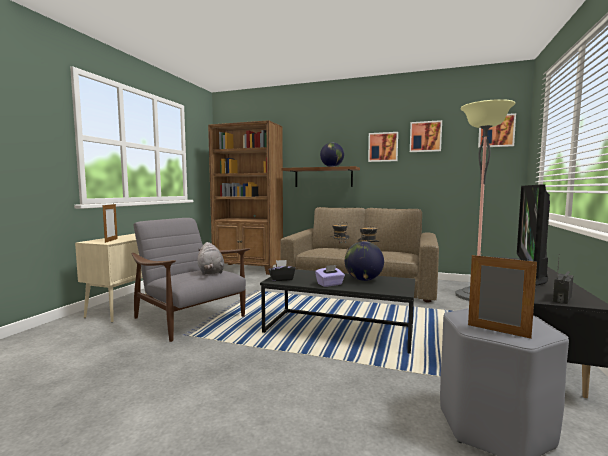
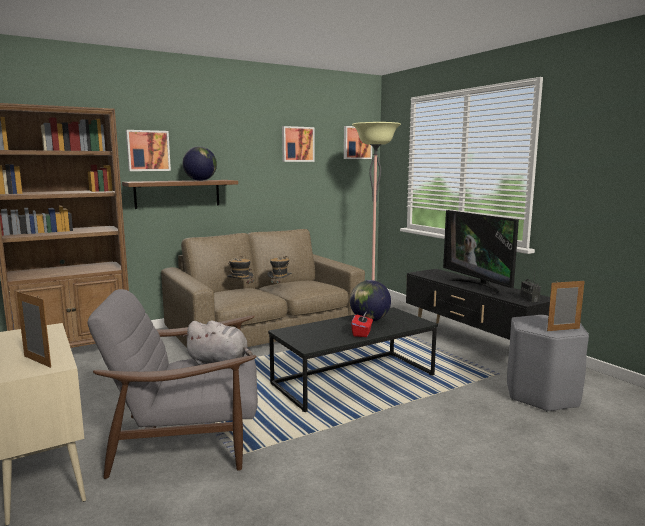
camera: 50 degrees left, 5 degrees up
black tissue box [268,260,295,281] -> none
purple tissue box [315,265,345,287] -> red tissue box [351,311,373,337]
picture [368,132,398,162] -> picture moved to [126,130,171,171]

